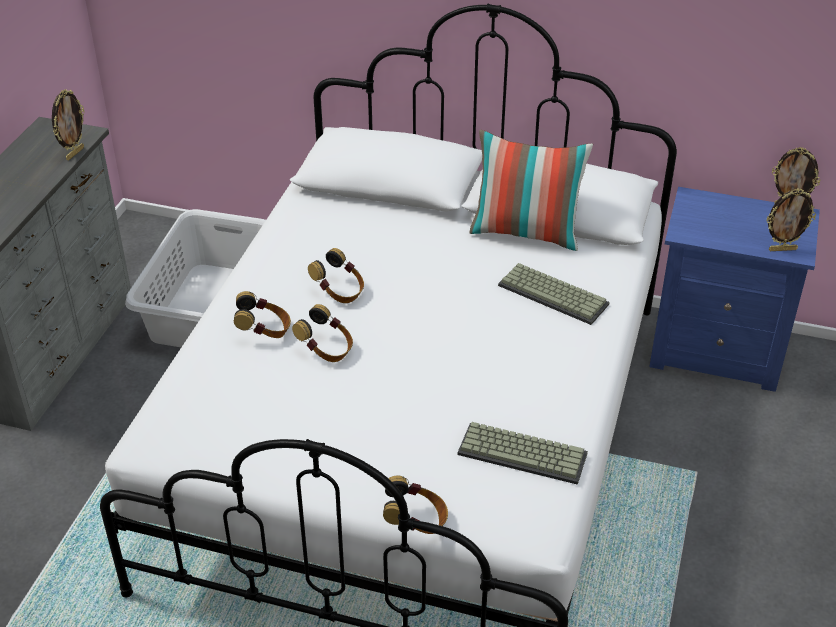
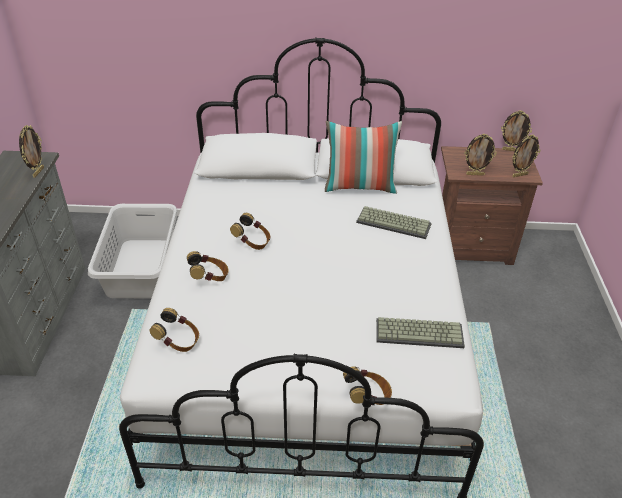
camera: 15 degrees left, 0 degrees up
headphones [292,304,353,362] -> headphones moved to [150,308,199,352]
blue nightstand [649,187,820,392] -> brown nightstand [441,146,543,265]
none -> picture frame [464,134,497,176]

